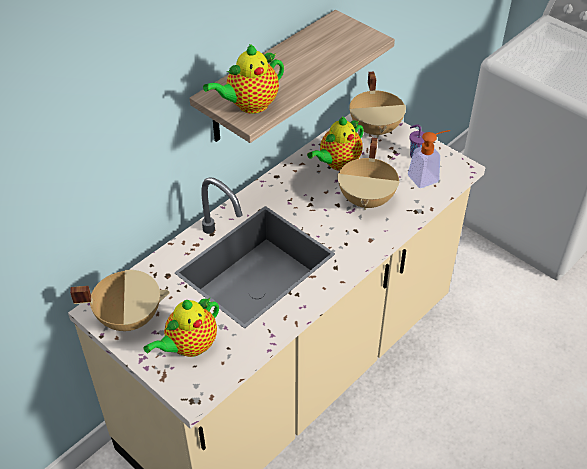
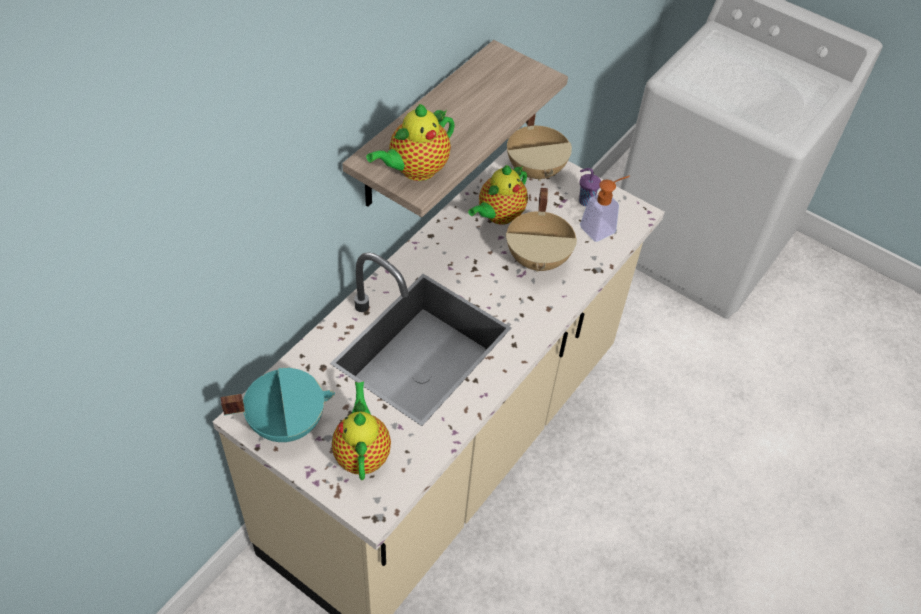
camera: 10 degrees left, 5 degrees up
beige cooking pot [70,270,170,331] -> turquoise cooking pot [221,368,335,442]
teapot [144,298,219,357] -> teapot turned 135 degrees clockwise [332,382,391,480]

